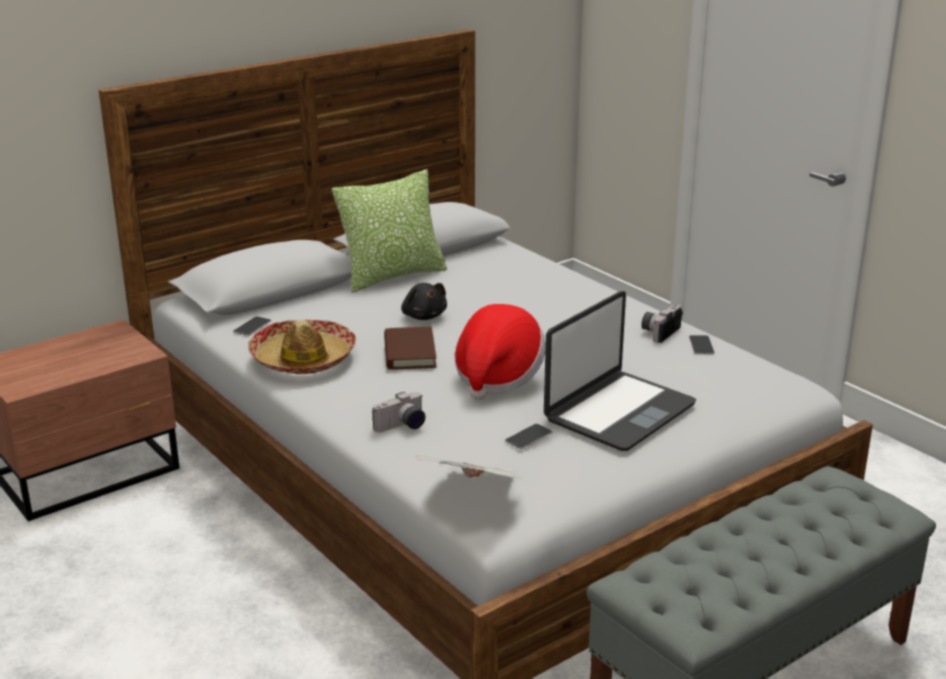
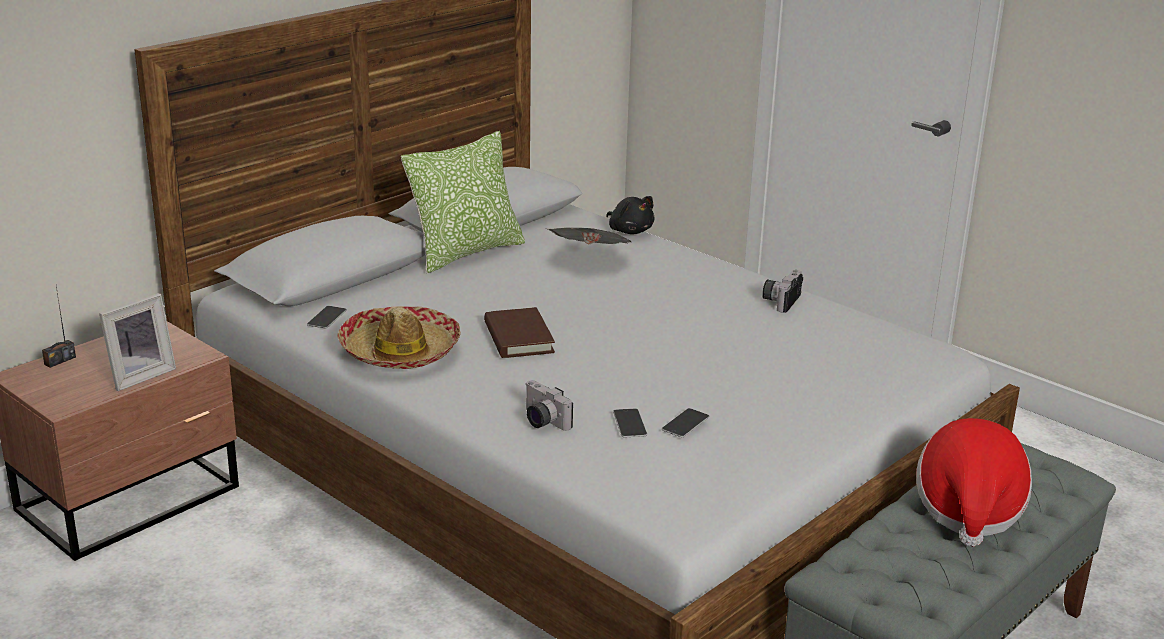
camera: 10 degrees left, 0 degrees up
camera [372,392,425,433] -> camera turned 90 degrees clockwise [526,380,573,431]
black plush toy [401,283,447,320] -> black plush toy moved to [606,196,655,234]
newspaper [415,455,521,479] -> newspaper moved to [548,227,632,244]
hat [454,304,546,400] -> hat moved to [916,418,1032,547]
laptop [544,291,696,451] -> none
phone [689,335,715,355] -> phone moved to [613,408,647,437]
none -> radio [42,287,76,368]
none -> picture frame [99,293,176,391]

